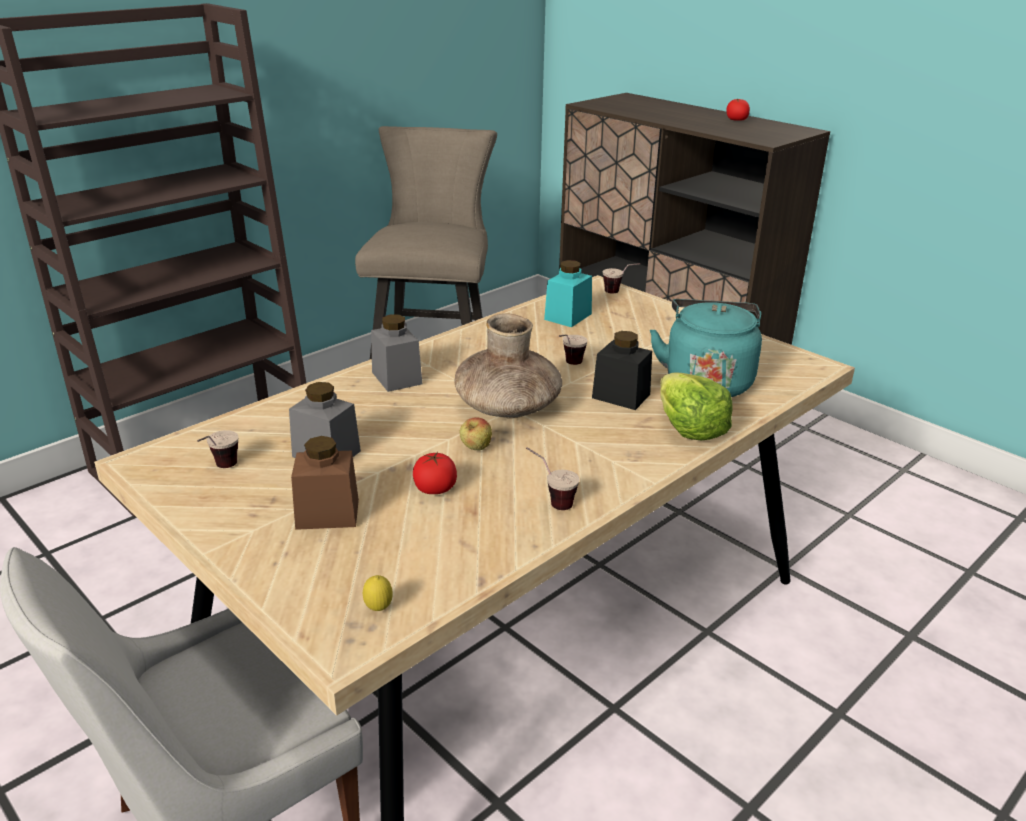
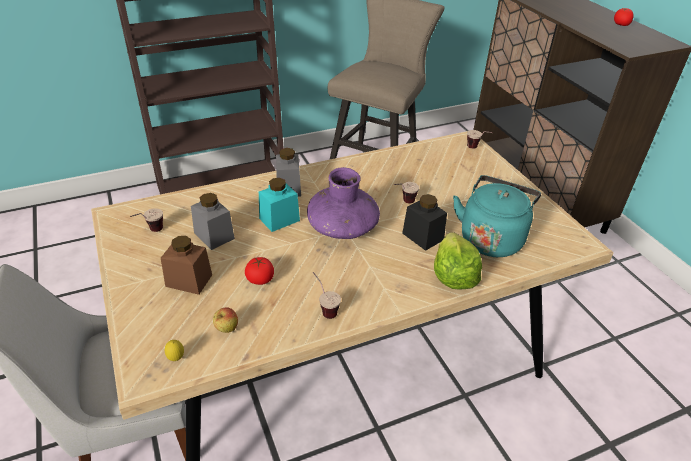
camera: 20 degrees right, 10 degrees up
brown vase [455,313,562,418] -> purple vase [307,167,380,239]
apple [460,417,492,451] -> apple moved to [213,307,238,333]
turquoise jar [544,260,592,327] -> turquoise jar moved to [259,178,300,232]

